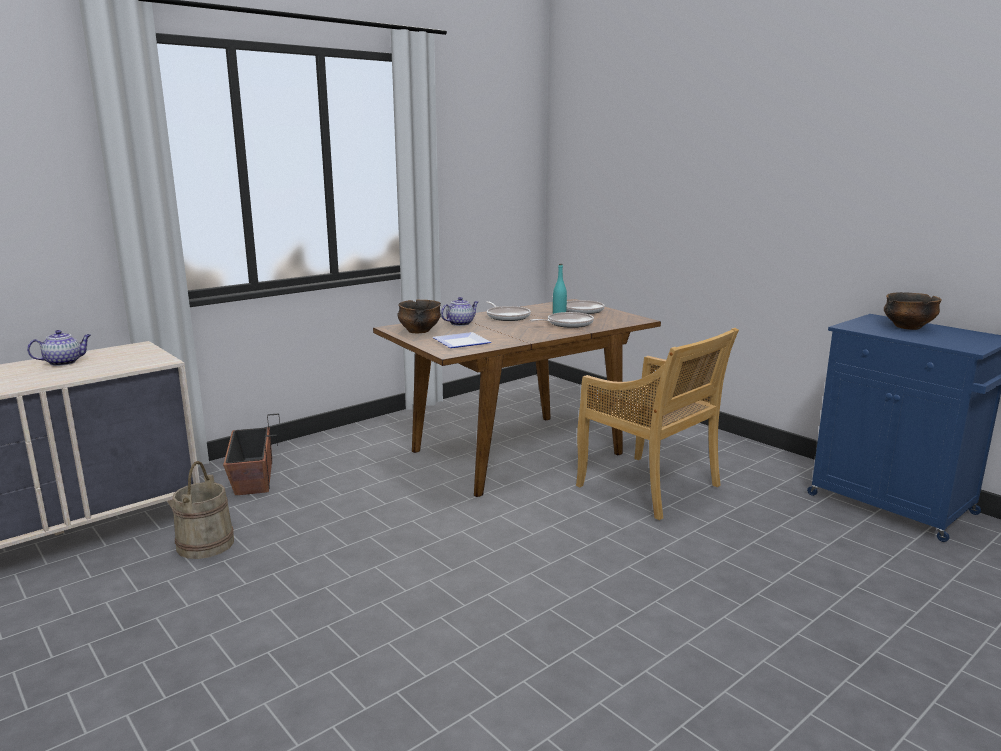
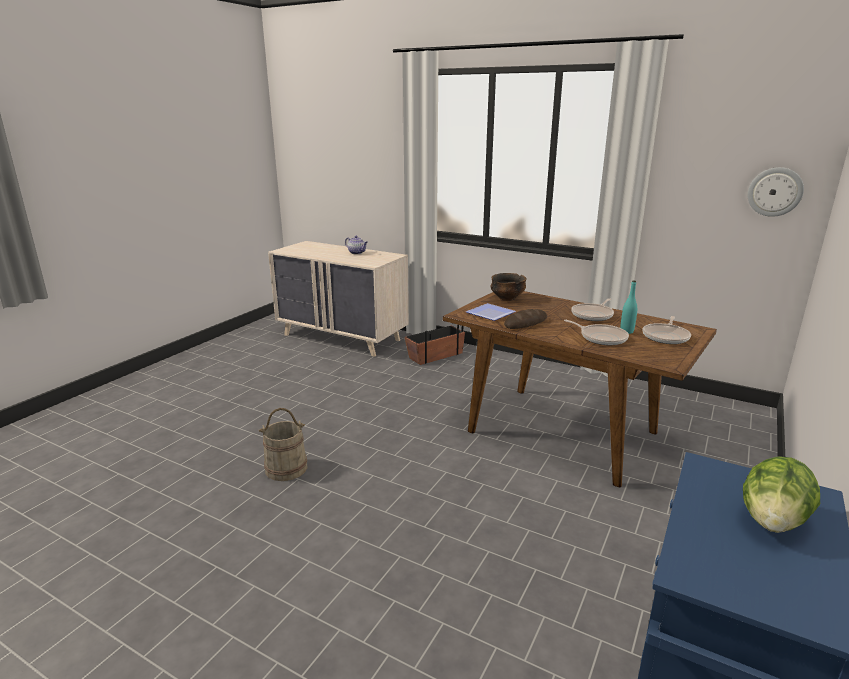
camera: 70 degrees right, 5 degrees up
beige bucket [172,461,234,559] -> beige bucket moved to [259,408,308,481]
teapot [441,297,478,326] -> none
beige chair [576,328,739,520] -> none
bowl [884,292,942,330] -> lettuce [743,456,820,533]
none -> bread [504,309,547,329]
none -> wall clock [748,167,804,217]

